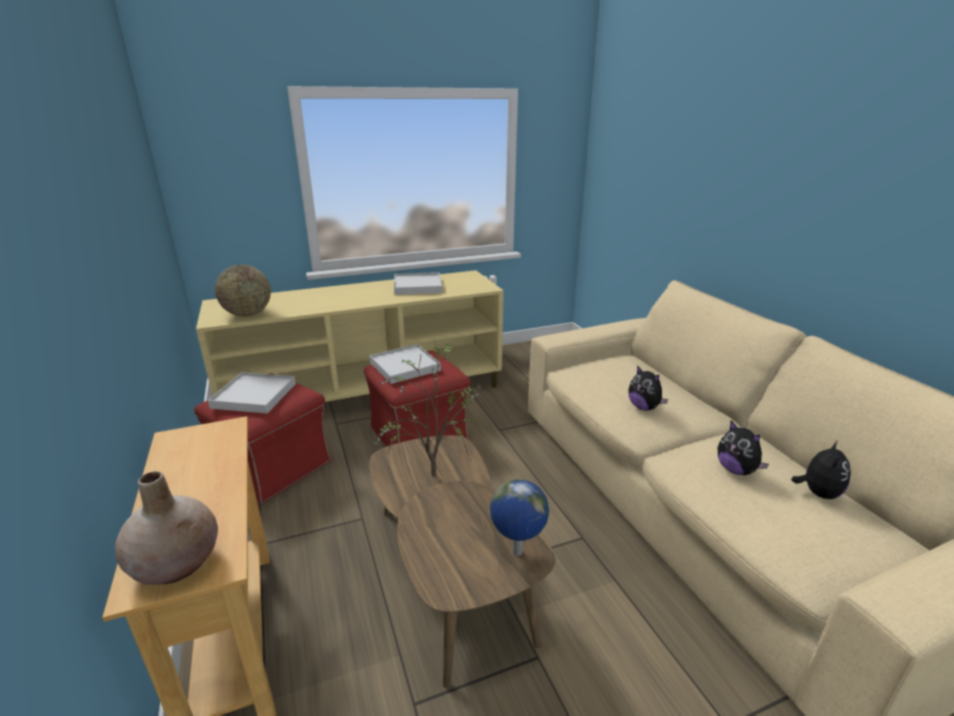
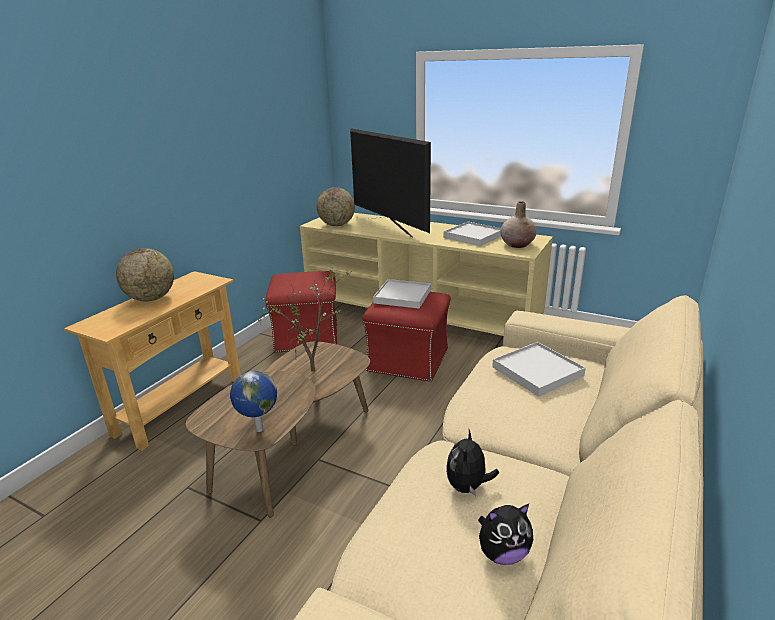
camera: 50 degrees right, 0 degrees up
beige vase [115,471,218,585] -> beige vase moved to [500,201,537,248]
white tray [208,372,296,413] -> white tray moved to [492,342,586,397]
plush toy [628,365,668,410] -> none
none -> globe [116,248,174,301]
none -> television [350,128,431,238]

